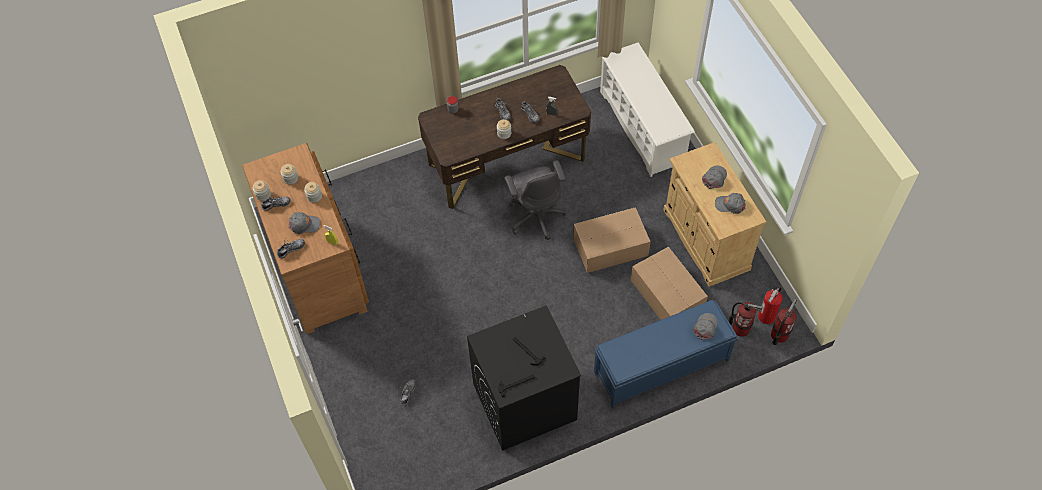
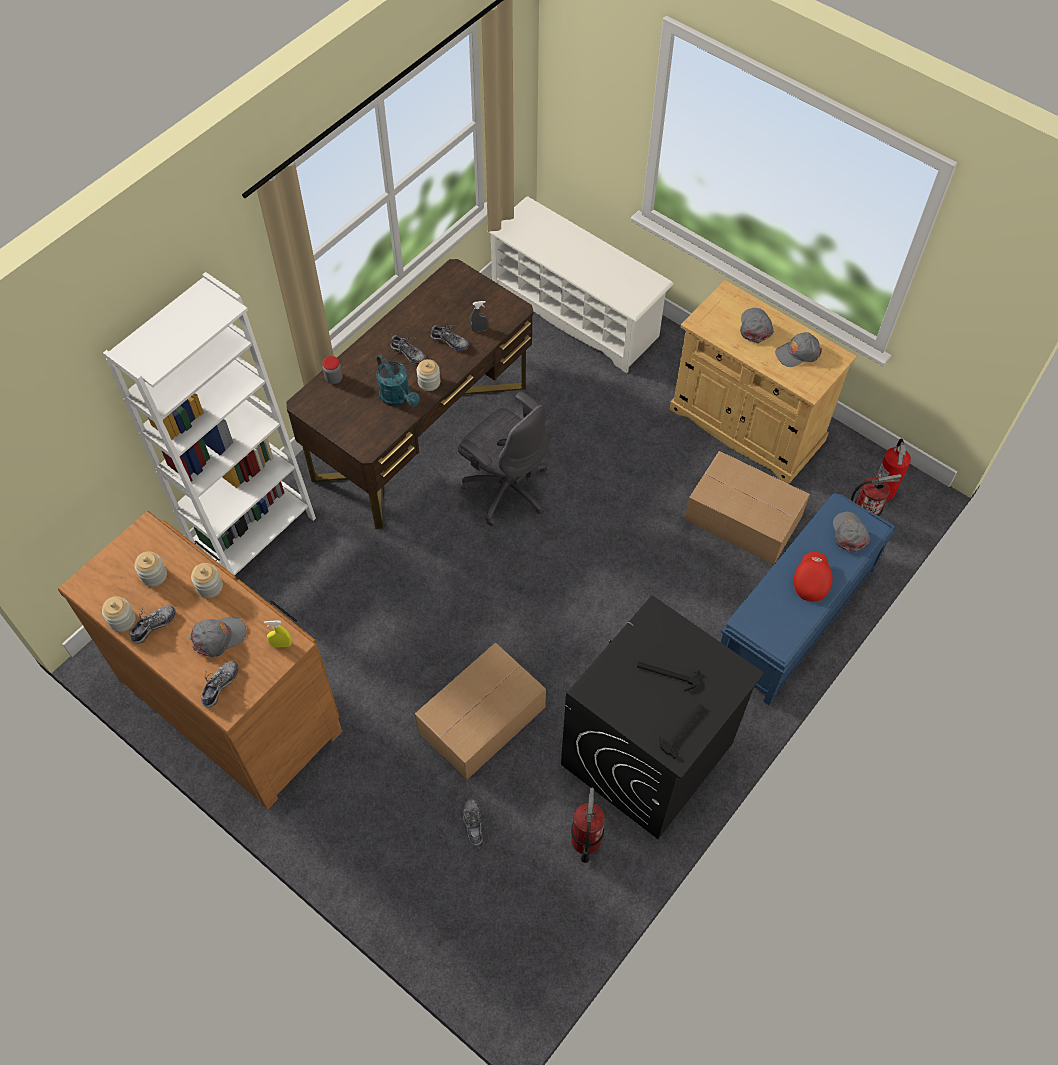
camera: 30 degrees left, 0 degrees up
cardboard box [573,207,651,273] -> cardboard box moved to [415,642,546,780]
fire extinguisher [771,299,797,345] -> fire extinguisher moved to [571,788,605,863]
none -> white bookcase [103,272,316,576]
none -> turquoise watering can [376,354,420,407]
none -> red cap [794,552,833,602]

